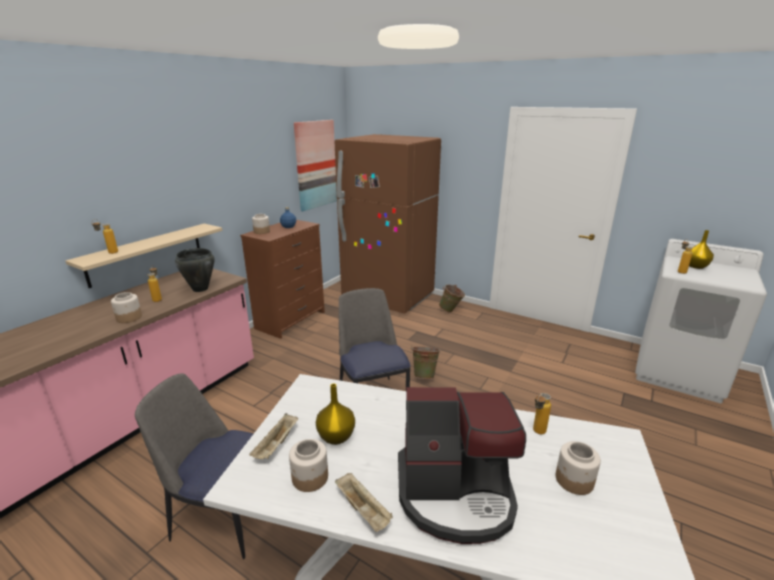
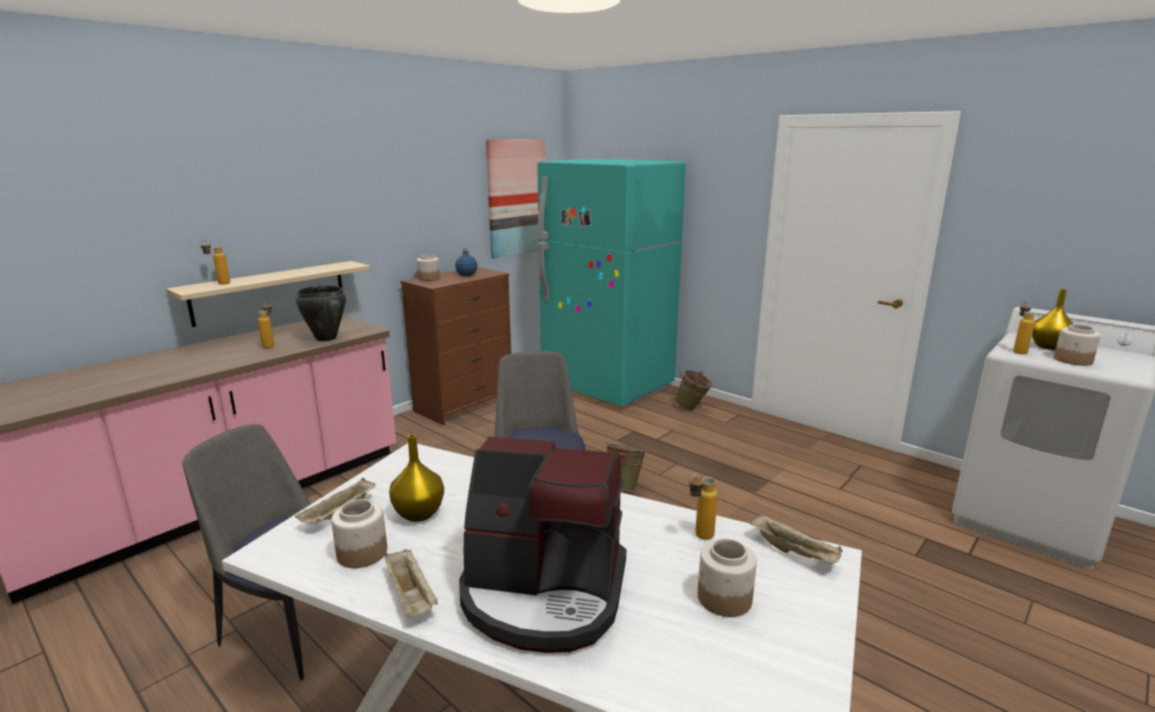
camera: 10 degrees right, 5 degrees down
jar [111,292,142,323] -> jar moved to [1054,324,1101,366]
brown fridge [335,134,441,314] -> turquoise fridge [537,159,686,407]
none -> beige tray [750,514,842,565]

